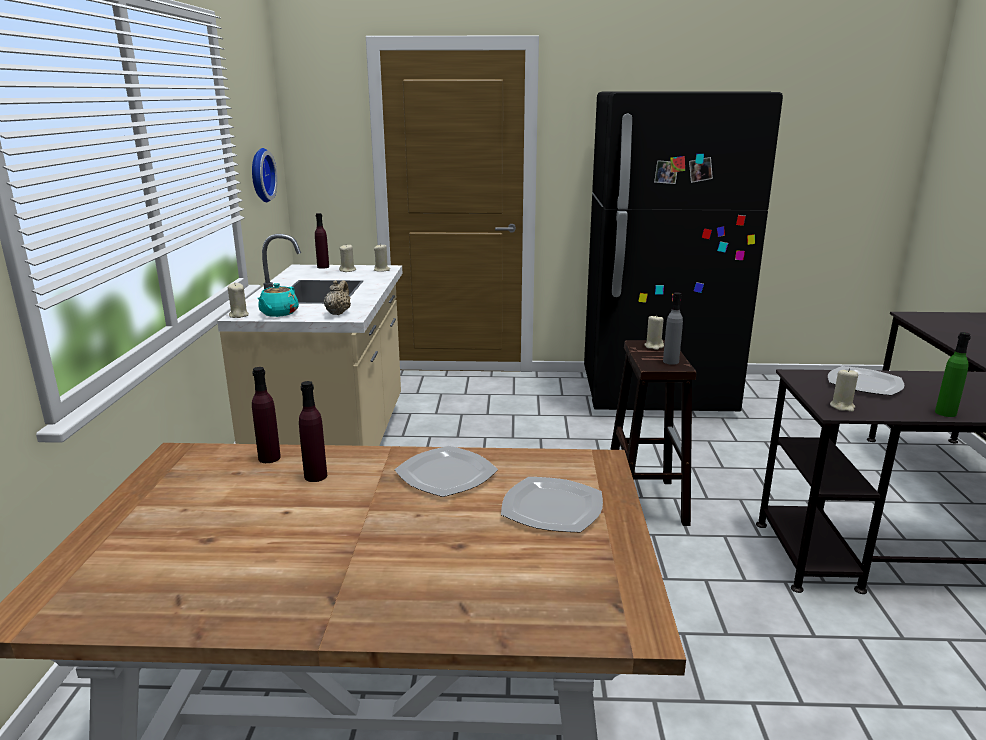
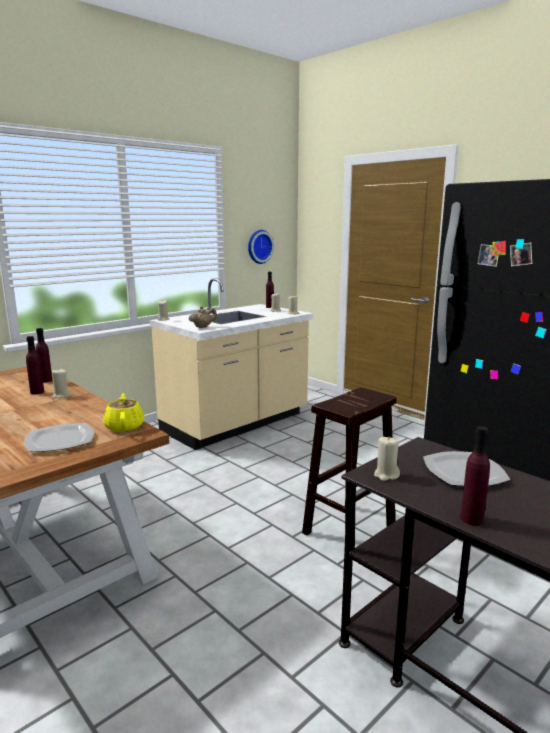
camera: 45 degrees right, 5 degrees down
turquoise teapot [257,283,299,317] -> none
plate [394,446,498,497] -> none
beige candle [644,314,664,350] -> beige candle moved to [52,368,71,398]
grey bottle [663,292,683,365] -> none
green bottle [935,332,971,417] -> purple bottle [460,426,490,526]
none -> yellow teapot [103,393,145,432]

